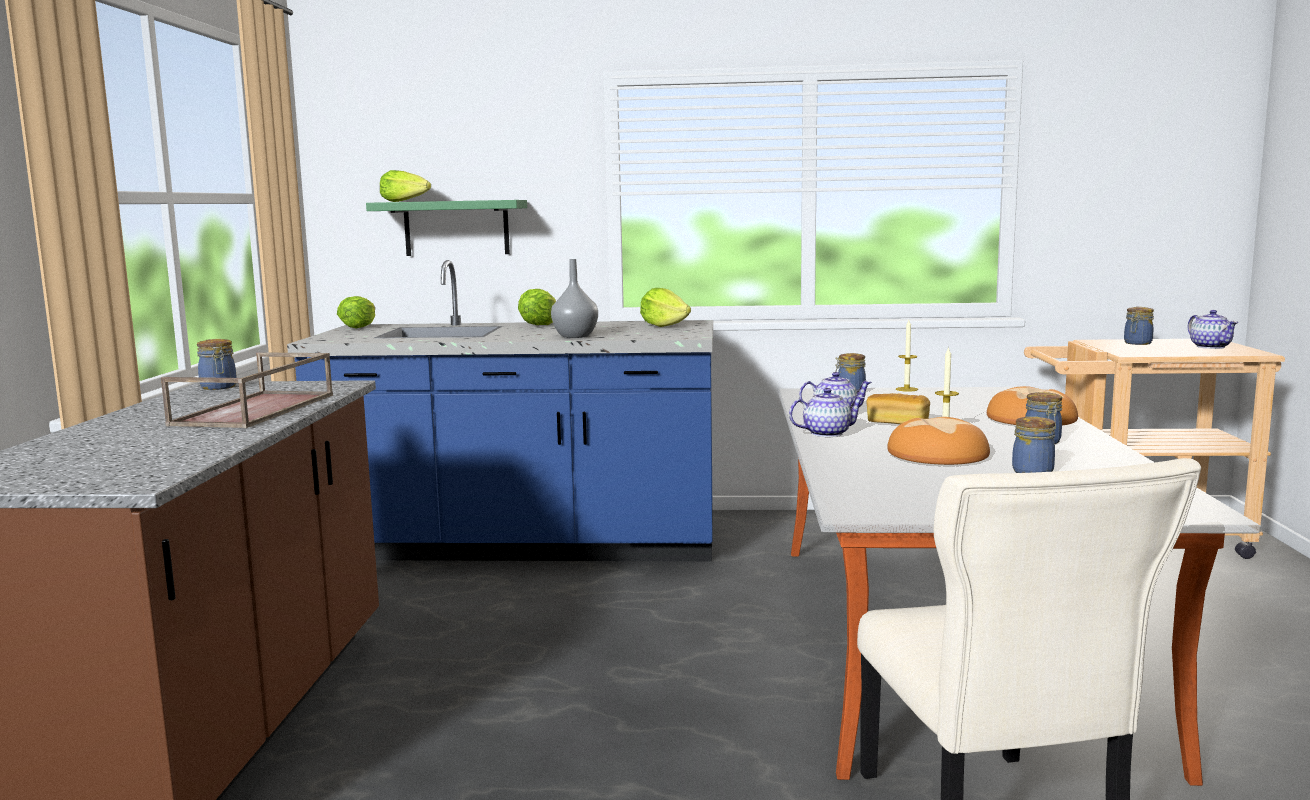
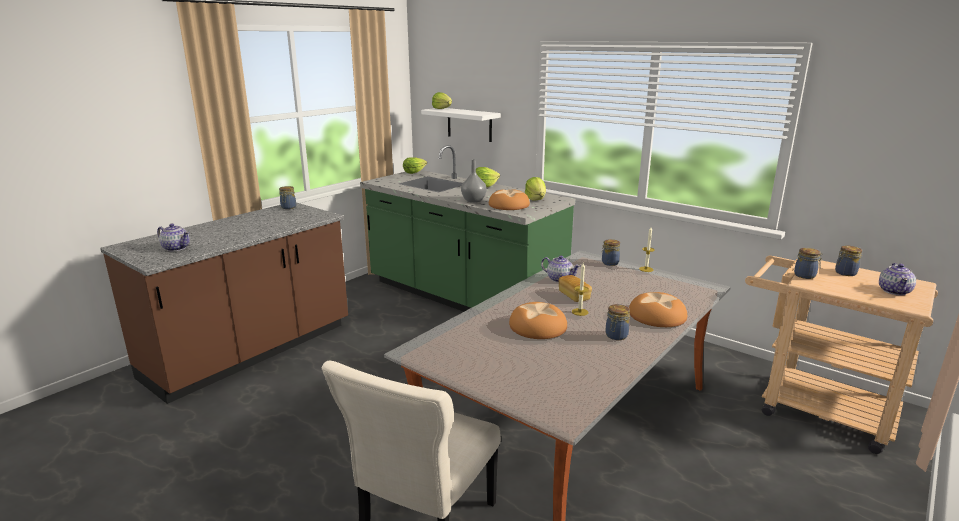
camera: 35 degrees right, 10 degrees up
brown tray [161,352,333,428] -> none
blue counter [287,260,713,561] -> green counter [360,145,575,312]
green shelf [366,200,527,256] -> white shelf [421,108,501,142]
teapot [789,388,865,437] -> teapot moved to [157,223,190,251]
jar [1012,417,1055,473] -> jar moved to [794,248,823,279]
none -> bread [489,189,530,210]

